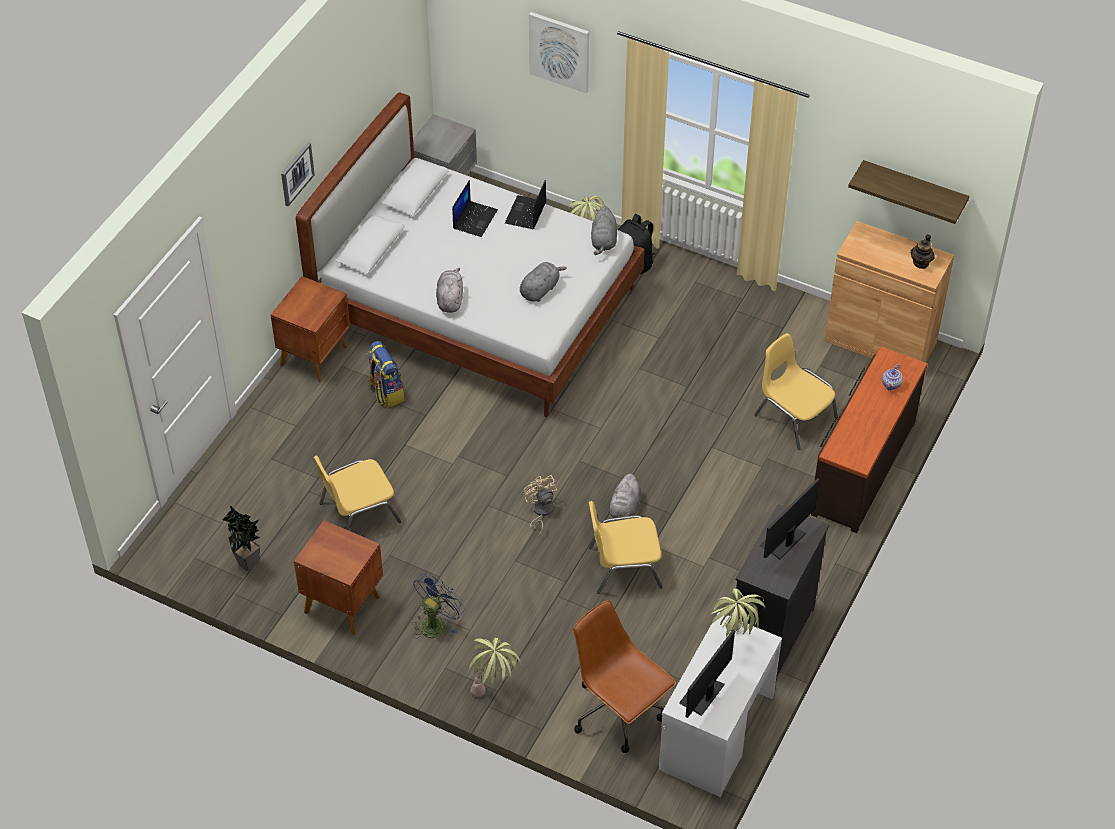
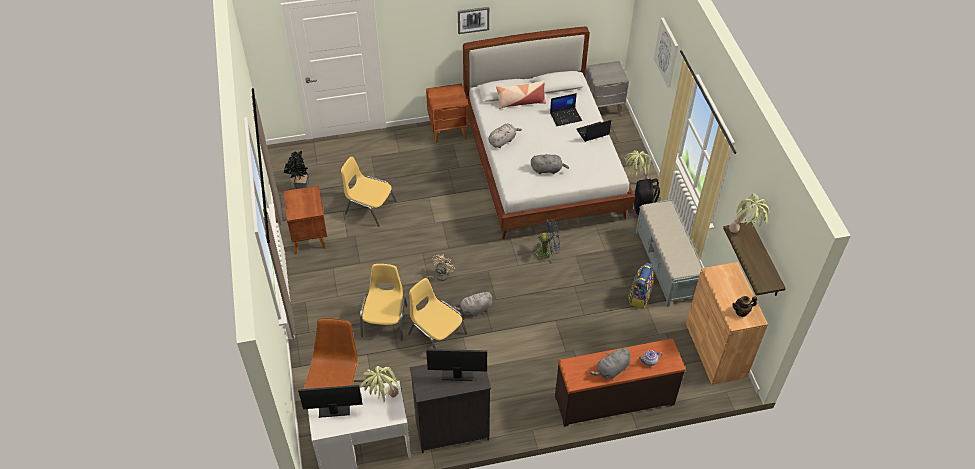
camera: 50 degrees right, 0 degrees up
backpack [368,341,405,408] -> backpack moved to [628,263,653,309]
blue fan [412,573,465,639] -> blue fan moved to [532,219,560,264]
potted plant [469,637,520,697] -> potted plant moved to [729,193,769,233]
grey plush toy [591,206,617,255] -> grey plush toy moved to [590,347,630,379]
yellow chair [754,333,838,450] -> yellow chair moved to [360,264,408,341]
none -> pillow [496,80,546,109]
none -> grey bench [636,199,703,307]

